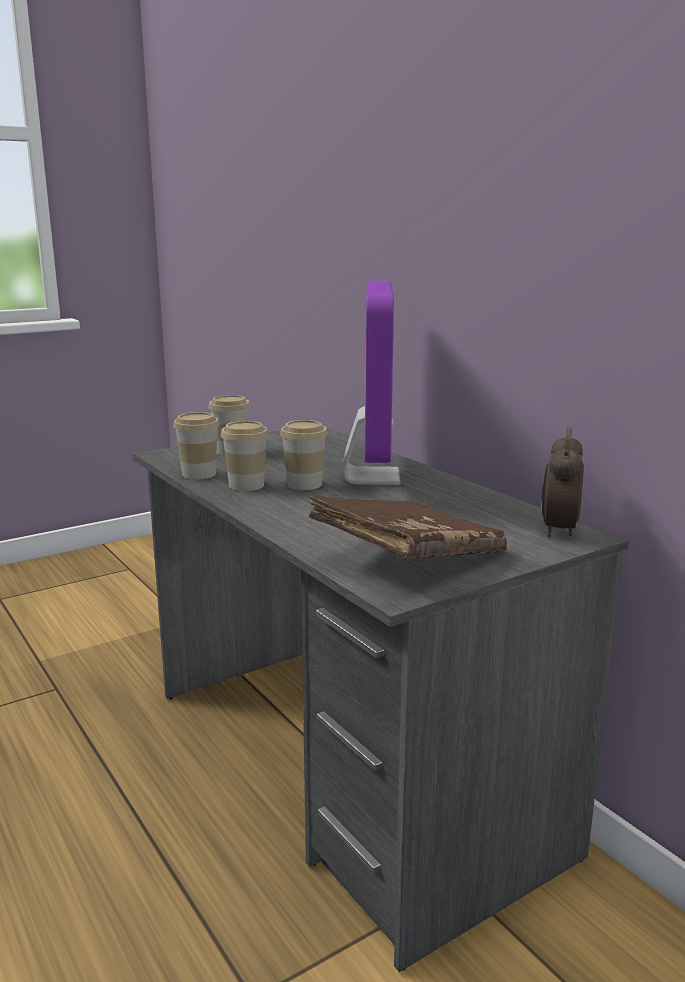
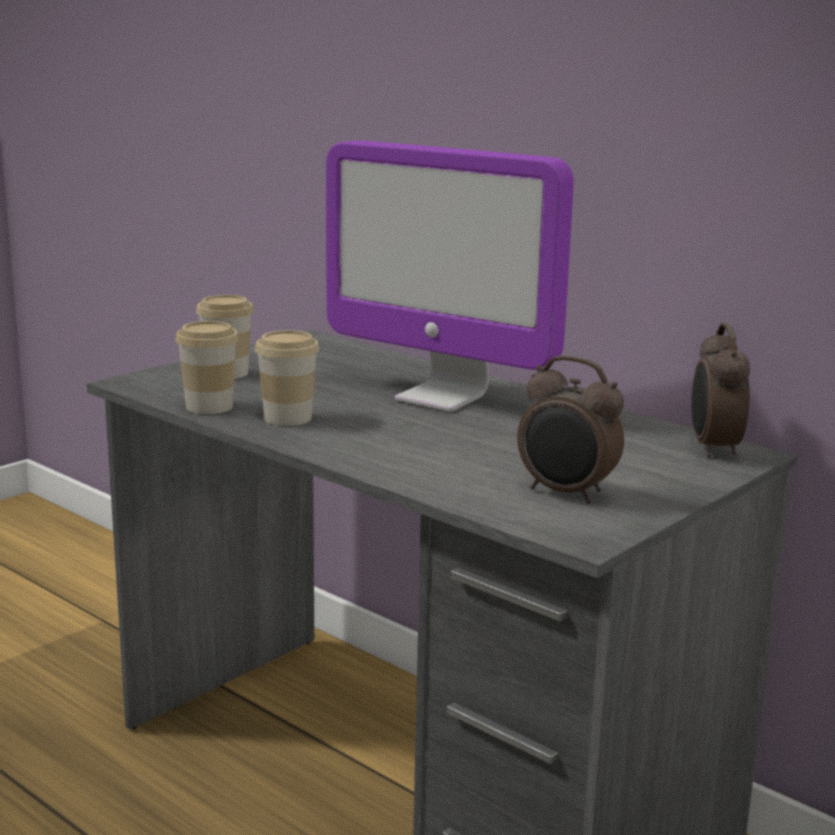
camera: 15 degrees left, 0 degrees up
cup [280,420,327,490] -> none
brown book [308,496,507,558] -> alarm clock [517,355,624,504]
monitor [342,280,400,485] -> monitor turned 135 degrees clockwise [326,140,574,412]

